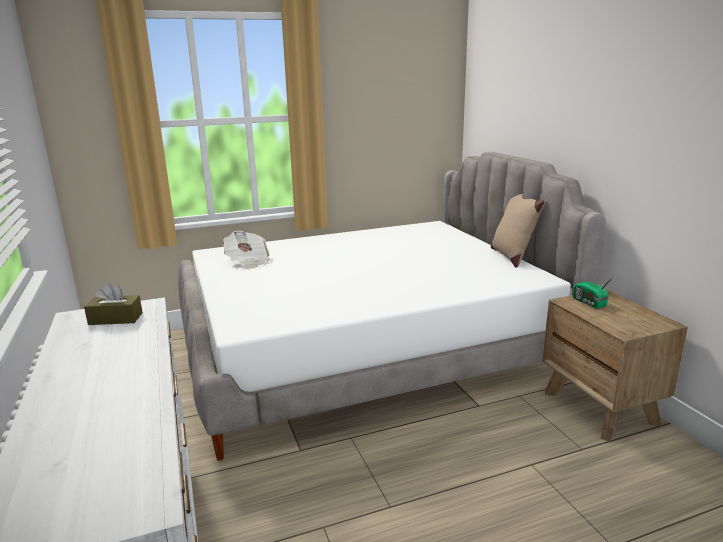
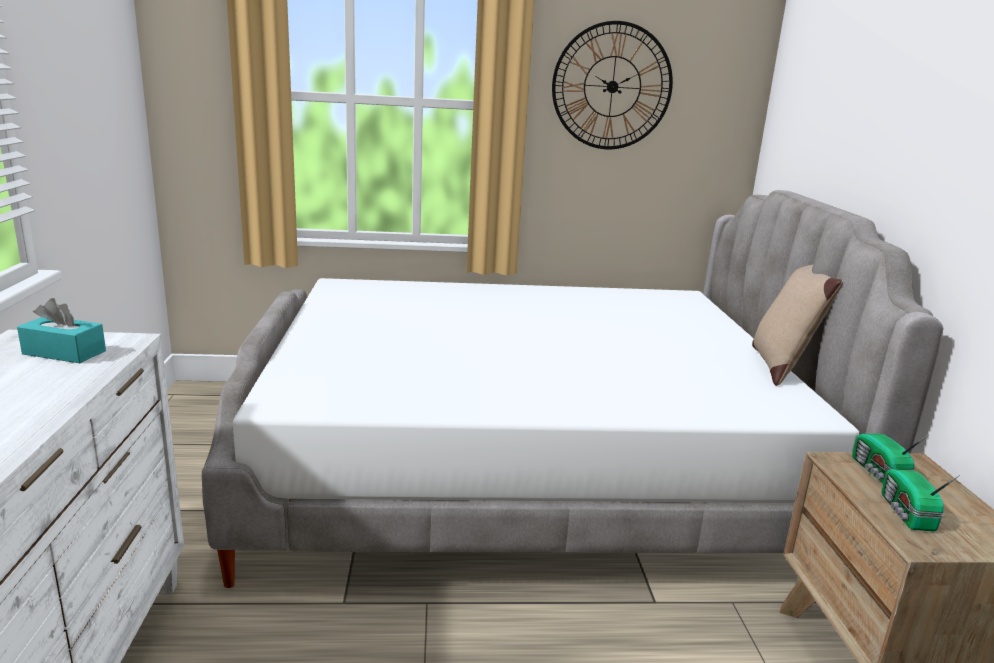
camera: 15 degrees right, 0 degrees up
brown tissue box [84,283,143,325] -> turquoise tissue box [17,298,106,363]
newspaper [223,230,270,269] -> none
none -> wall clock [552,21,673,149]
none -> radio [882,469,960,531]

